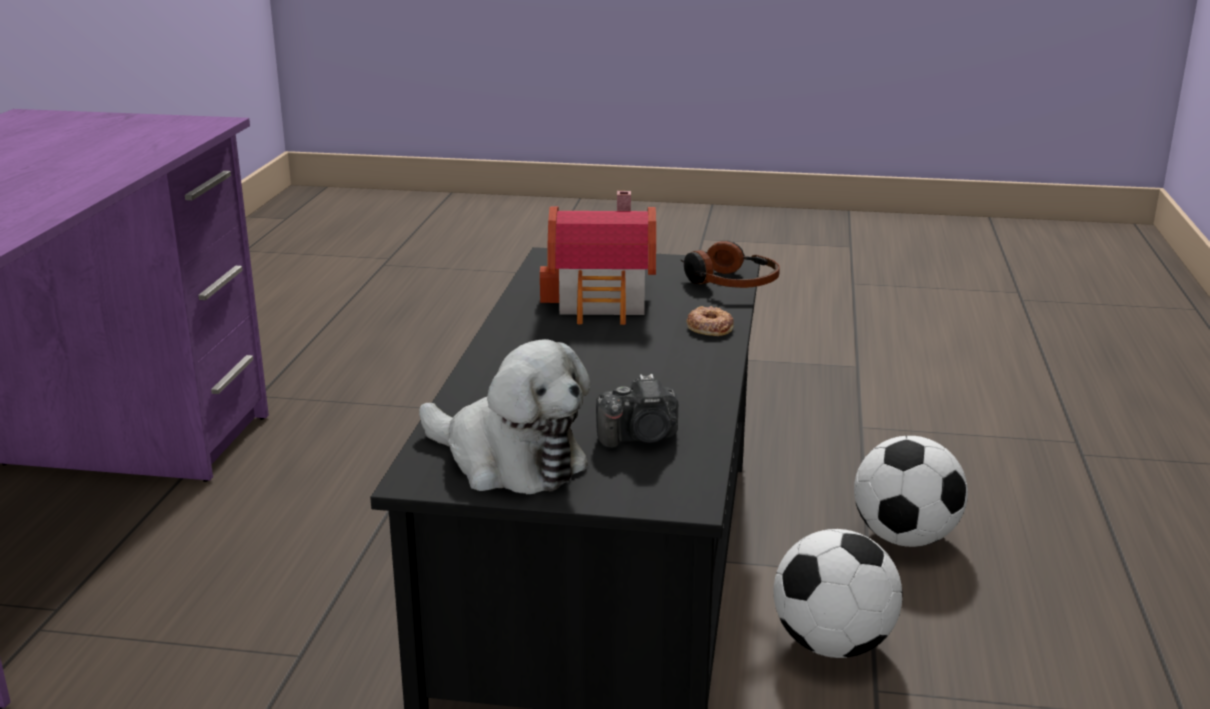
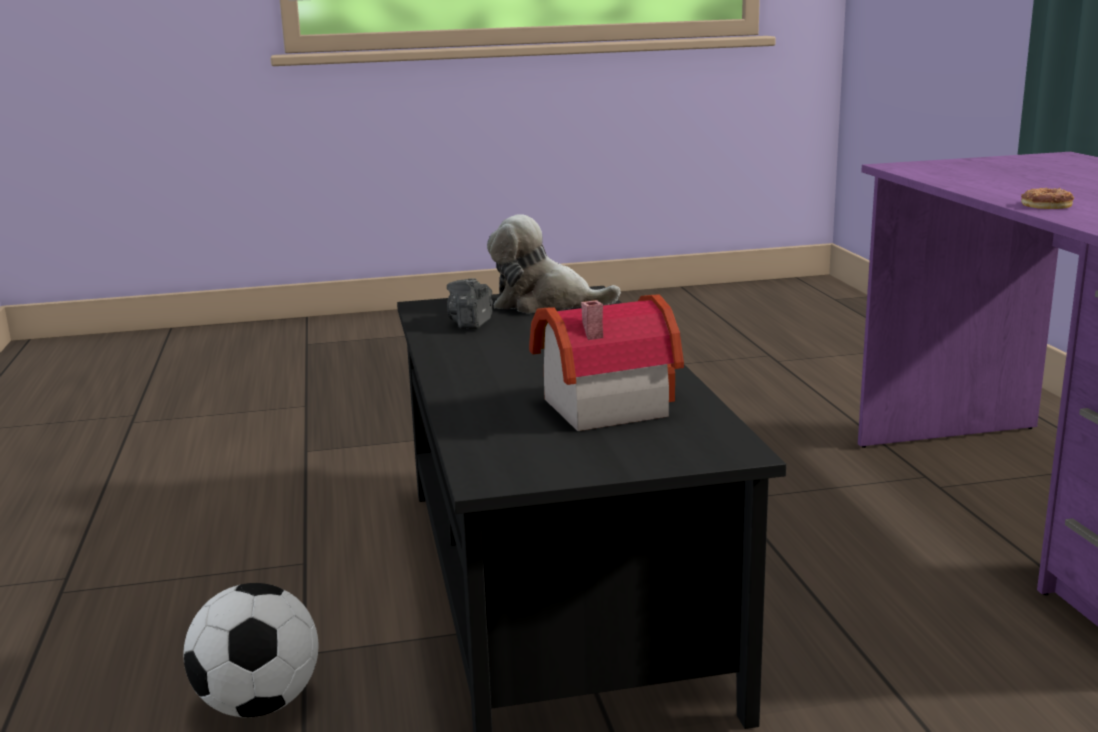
camera: 160 degrees right, 5 degrees down
camera [596,374,678,449] -> camera turned 45 degrees counterclockwise [447,278,492,329]
headphones [681,241,780,288] -> none
donut [686,306,734,336] -> donut moved to [1021,188,1074,209]
football [774,529,902,658] -> none

